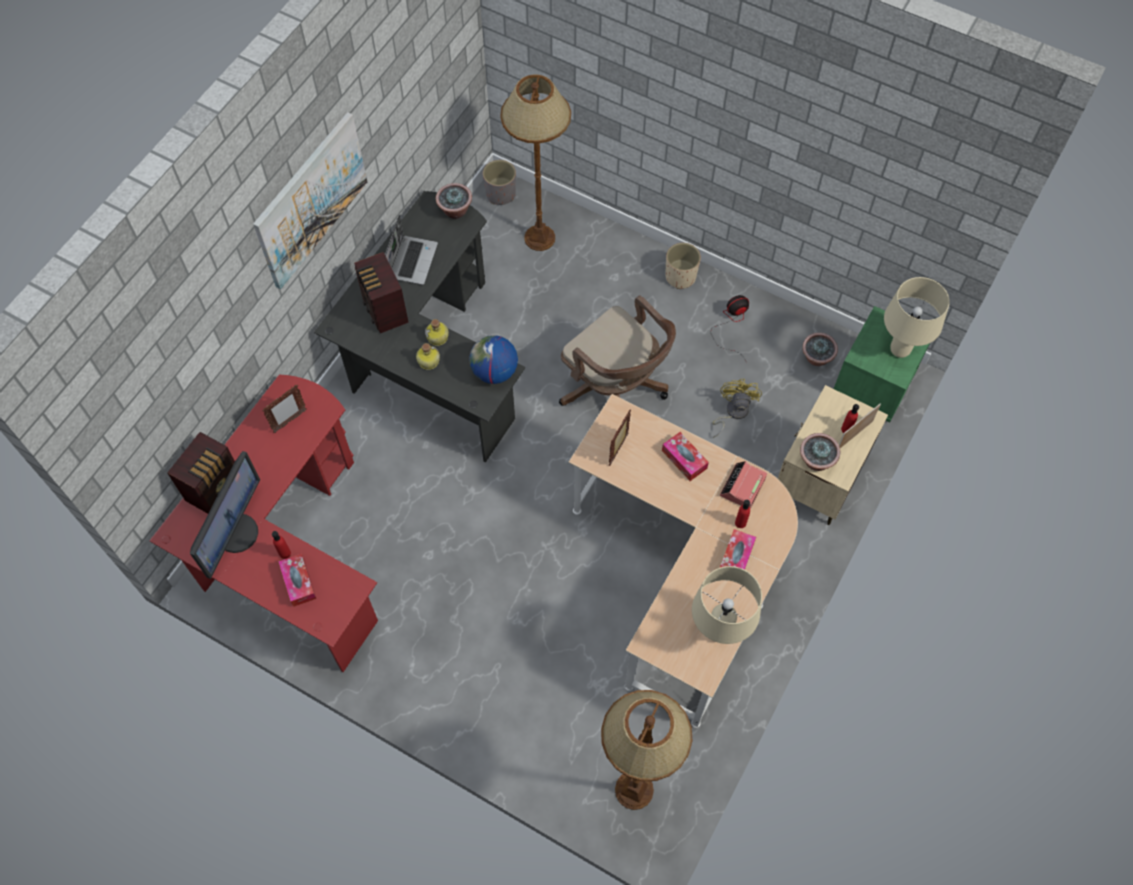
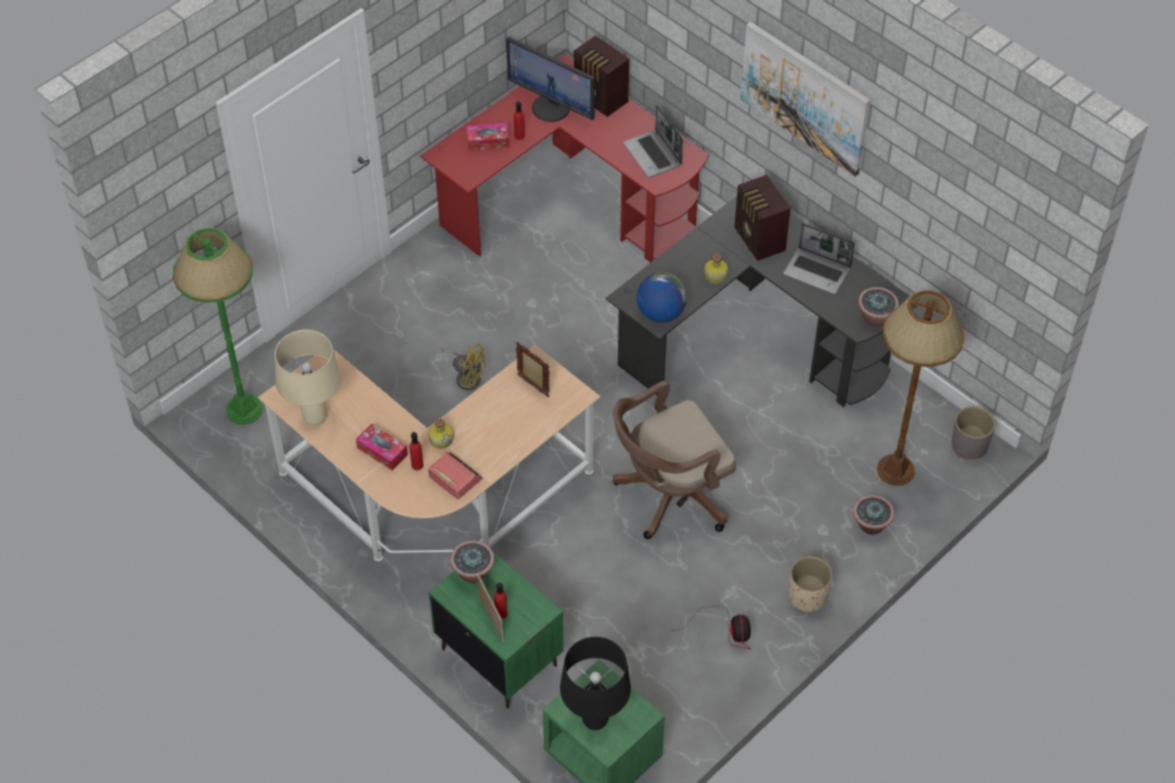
camera: 105 degrees right, 10 degrees down
picture frame [262,385,307,433] -> laptop [623,105,683,177]
radio [354,252,409,334] -> radio turned 105 degrees counterclockwise [734,175,791,261]
bottle [416,343,440,370] -> bottle moved to [428,418,454,449]
brown floor lamp [601,690,693,810] -> green floor lamp [173,228,263,425]
tissue box [662,432,709,481] -> none
yellow fan [712,379,762,438] -> yellow fan moved to [441,344,485,390]
beige nightstand [778,385,888,525] -> green nightstand [429,552,564,709]
potted plant [802,333,838,366] -> potted plant moved to [853,495,894,535]
beige table lamp [884,277,950,358] -> black table lamp [560,637,631,730]

